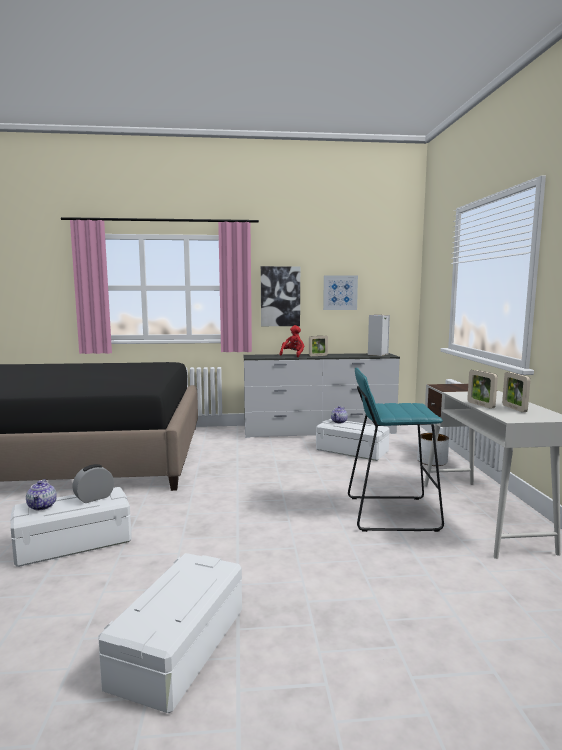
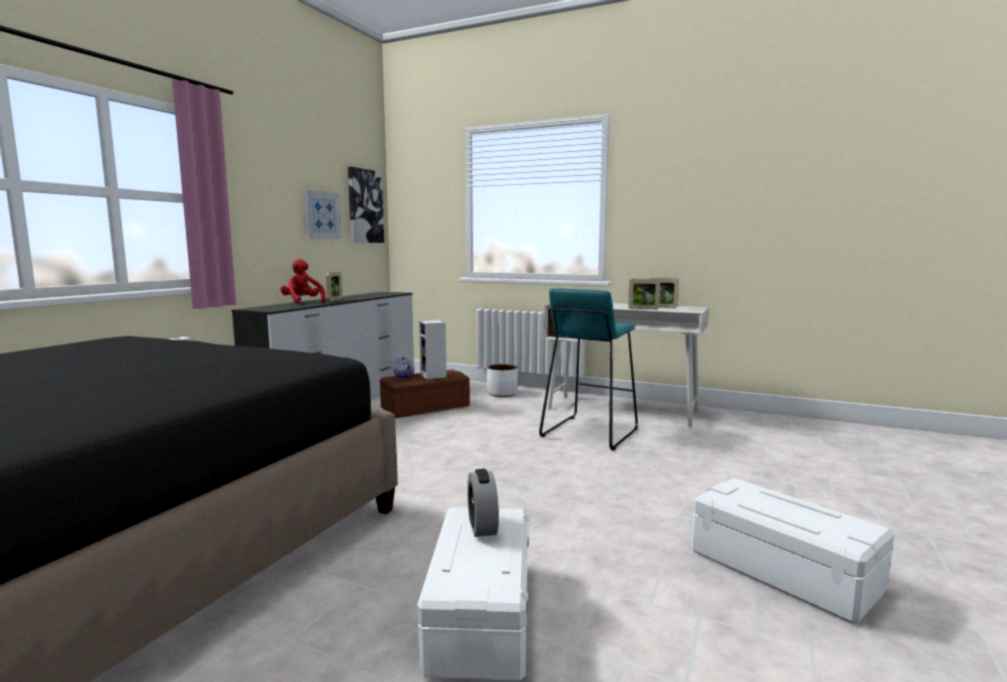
camera: 60 degrees left, 0 degrees up
teapot [26,479,57,510] -> none
picture [261,266,300,326] -> picture moved to [348,167,384,243]
white storage box [316,419,390,461] -> brown storage box [380,369,470,418]
speaker [368,315,390,356] -> speaker moved to [419,320,447,379]

